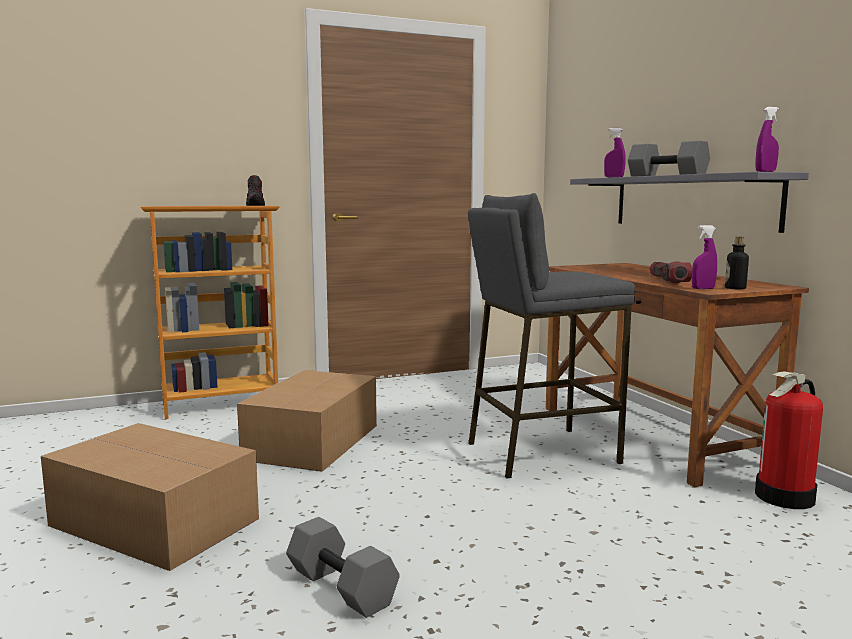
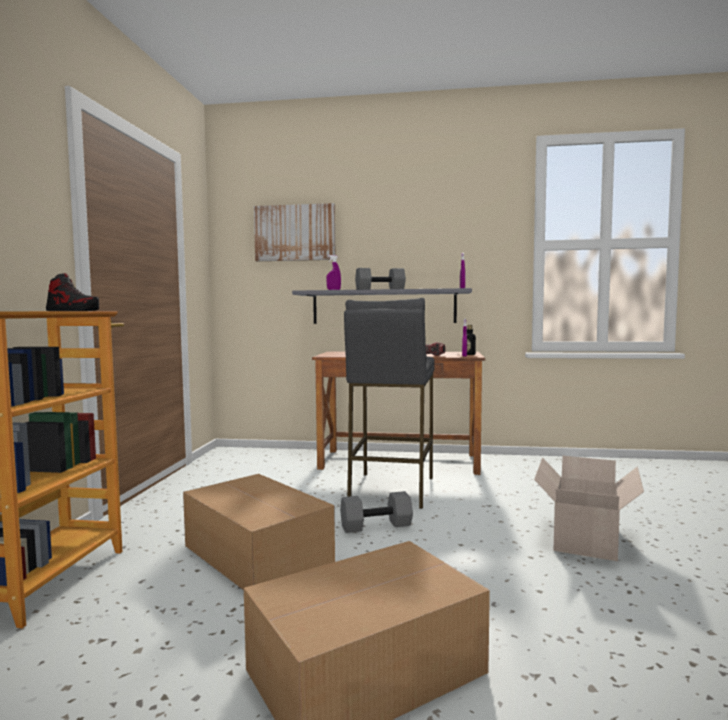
camera: 60 degrees left, 5 degrees down
grey dumbbell [286,517,400,618] -> grey dumbbell moved to [340,491,413,533]
fire extinguisher [755,372,823,509] -> none
none -> picture [254,203,336,261]
none -> cardboard box [534,456,644,561]

